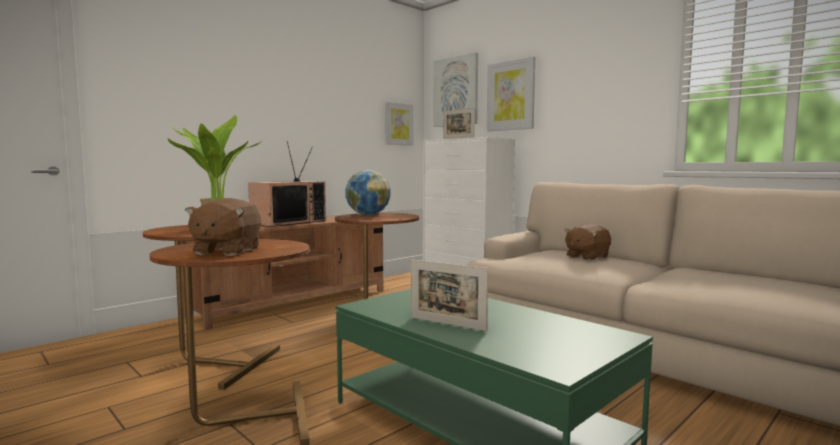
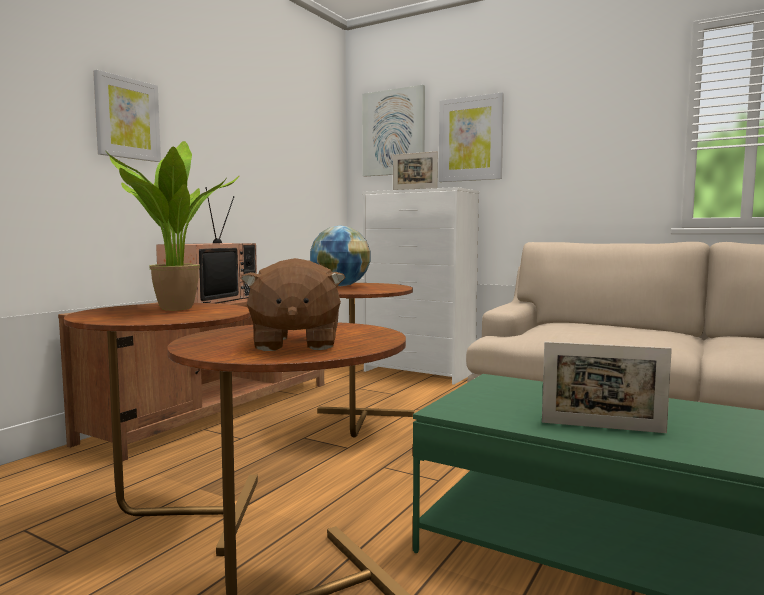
camera: 15 degrees left, 0 degrees up
picture [385,102,414,146] -> picture moved to [93,70,161,162]
brown plush toy [565,224,611,261] -> none

